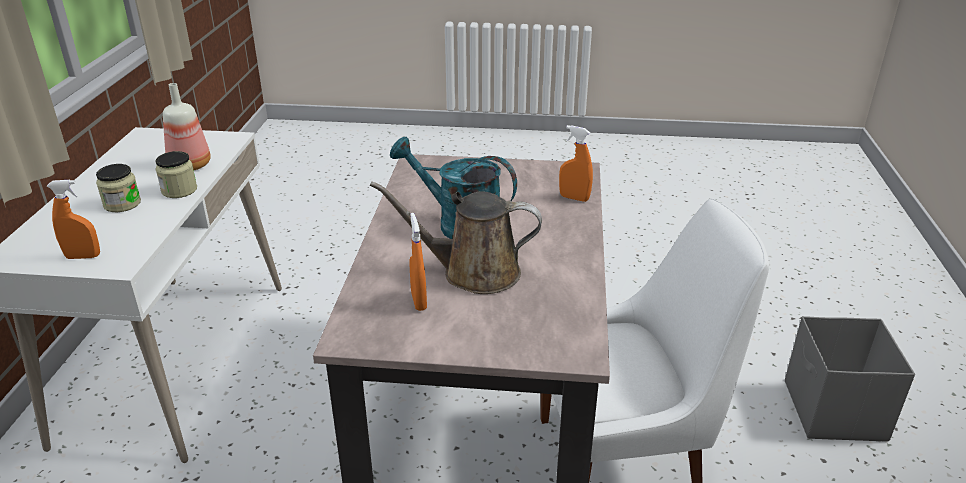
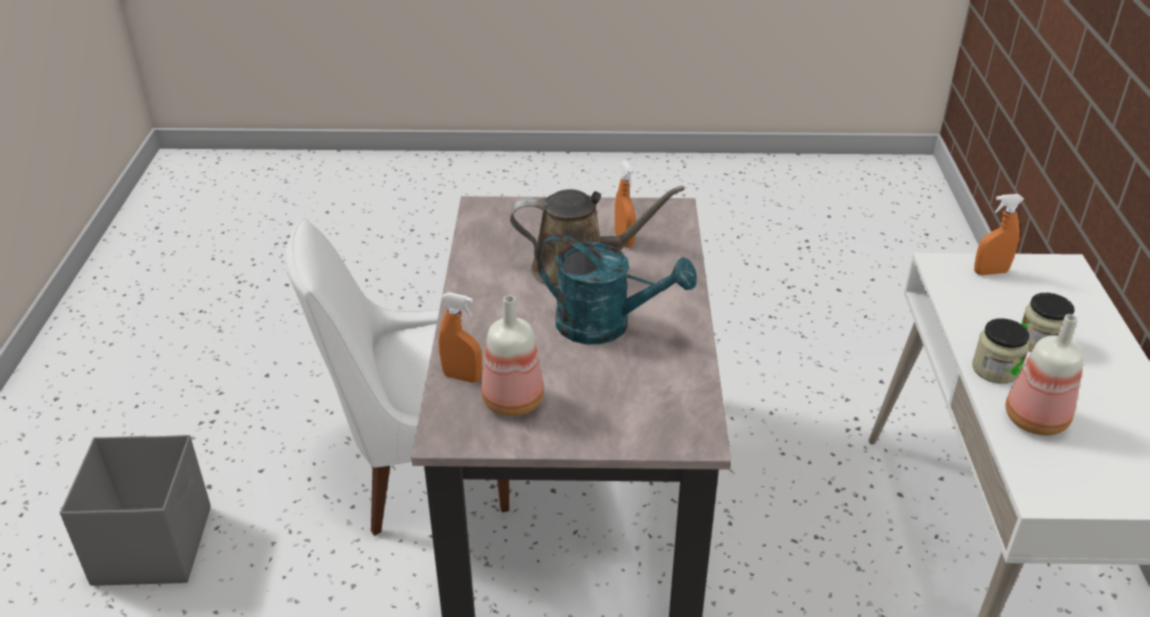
camera: 175 degrees right, 5 degrees up
none -> bottle [481,295,544,416]

